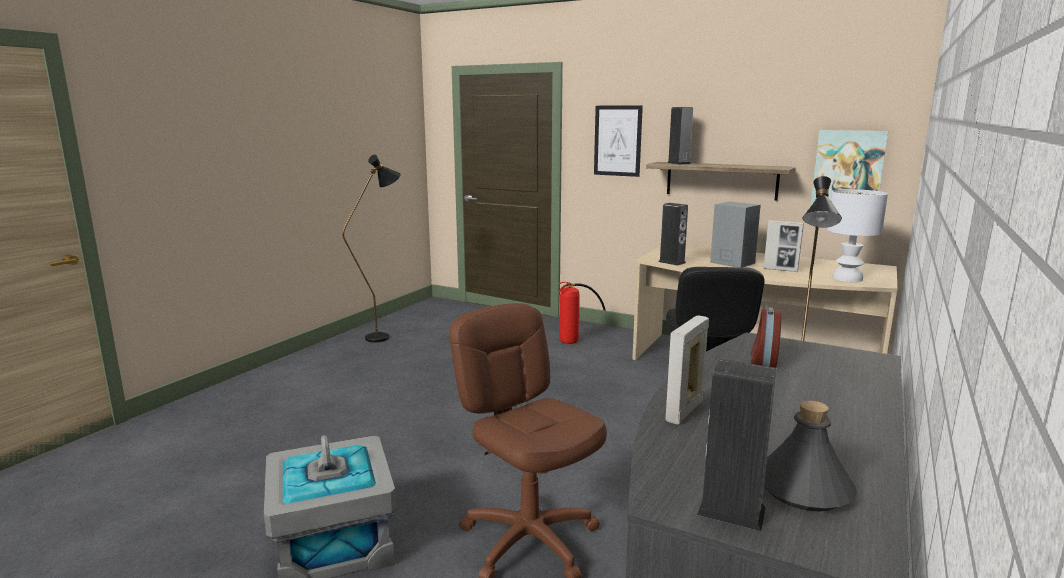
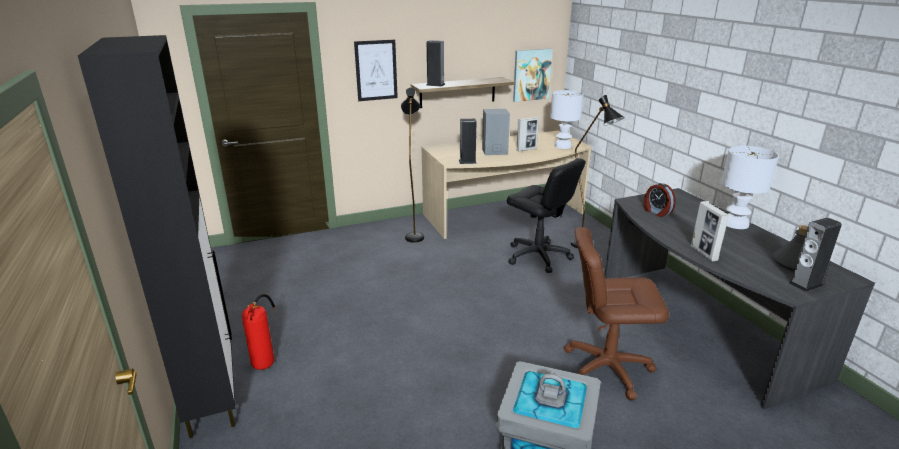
camera: 50 degrees left, 10 degrees up
black floor lamp [342,155,401,343] -> black floor lamp moved to [401,88,424,243]
fire extinguisher [558,282,606,344] -> fire extinguisher moved to [242,294,276,370]
none -> black cabinet [78,35,235,438]
none -> white table lamp [721,146,779,229]

